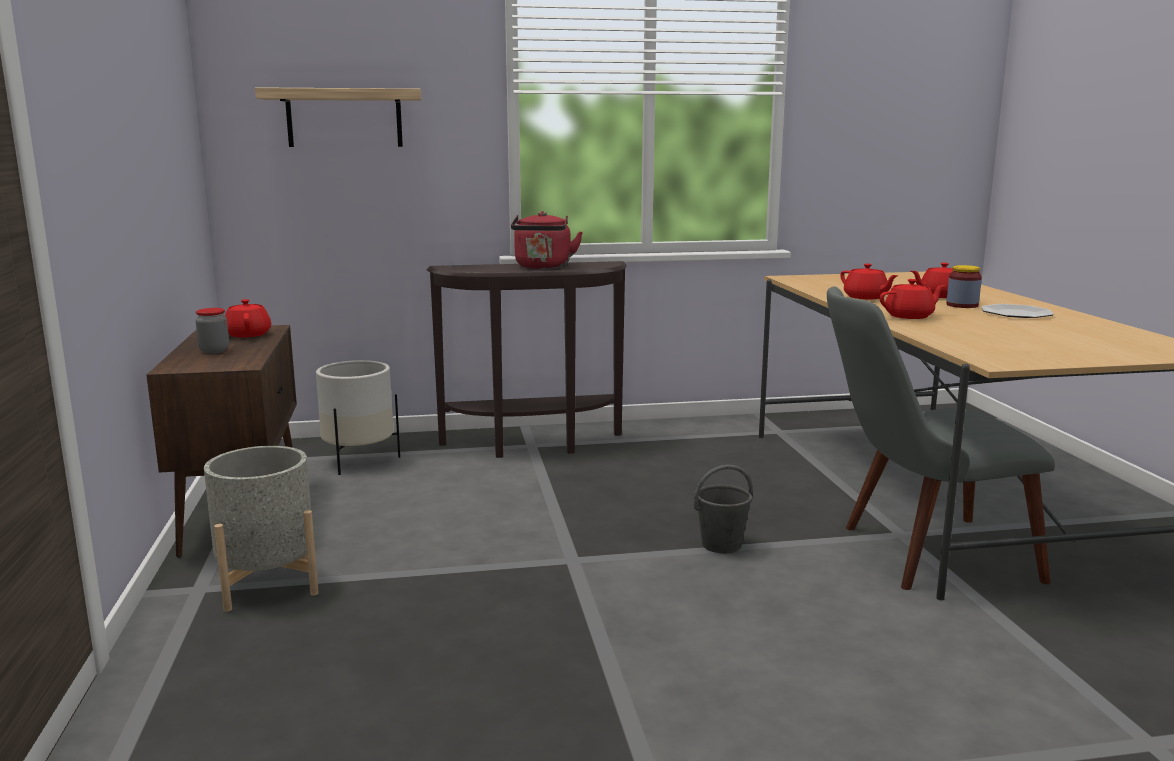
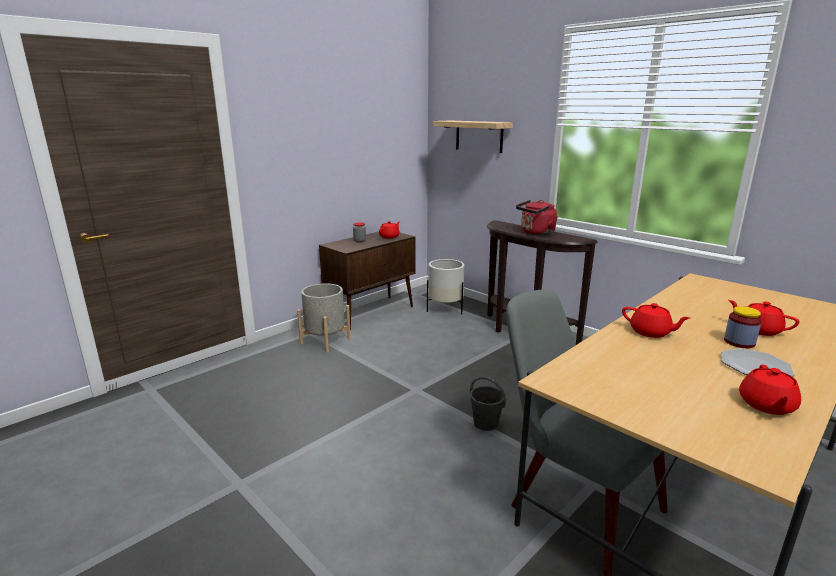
camera: 55 degrees right, 5 degrees up
red teapot [840,264,899,299] -> red teapot moved to [739,365,801,415]

